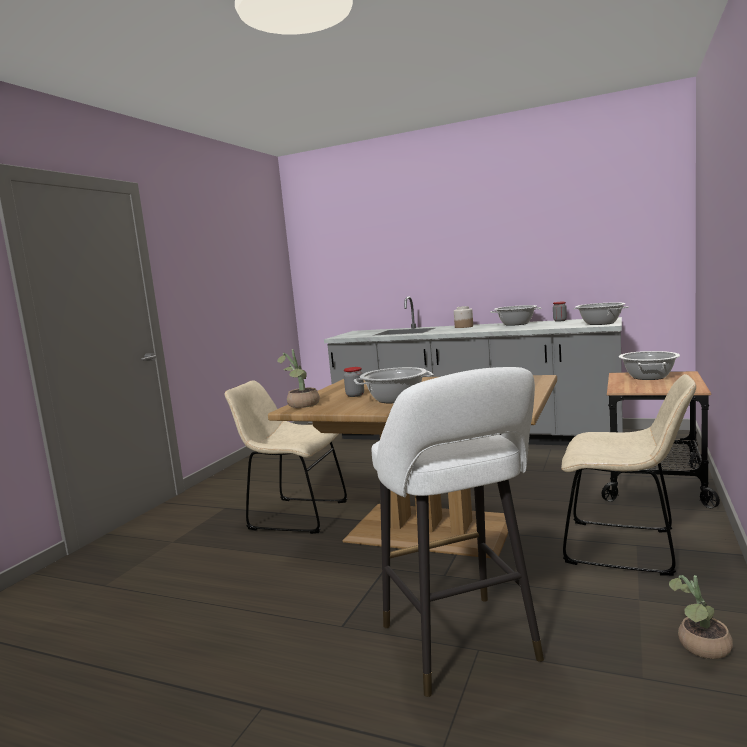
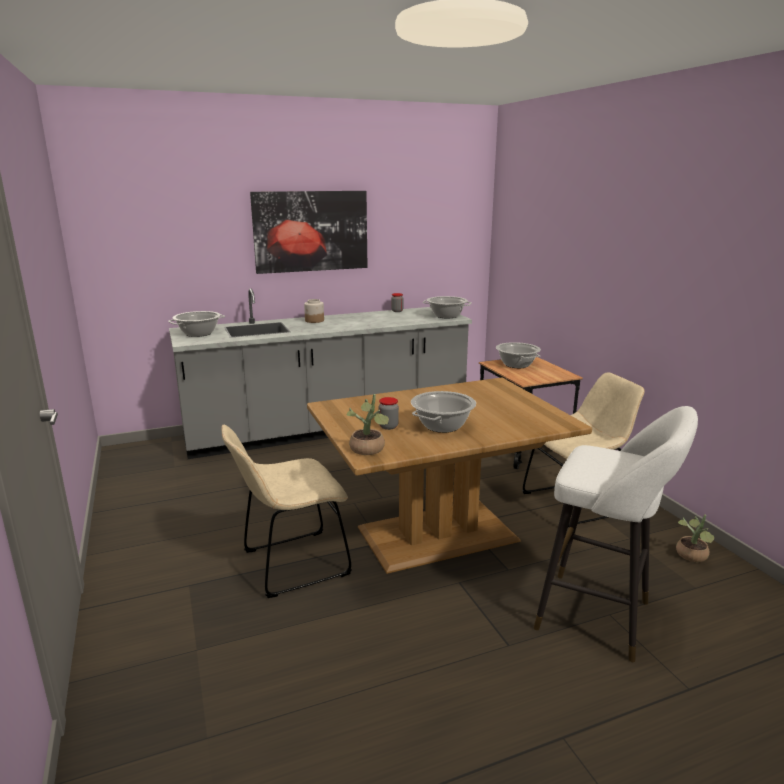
camera: 45 degrees left, 10 degrees up
cooking pot [490,305,542,326] -> cooking pot moved to [168,311,225,337]
none -> picture [250,191,367,274]

